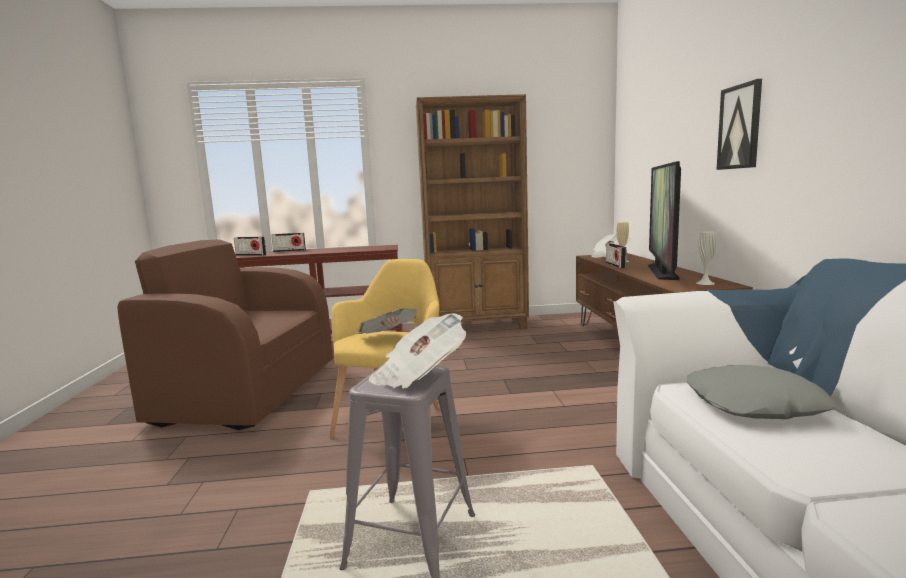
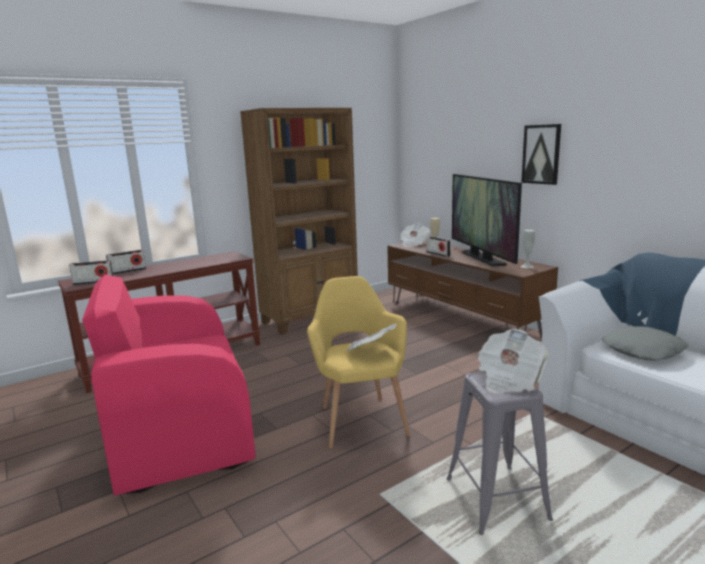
camera: 30 degrees left, 5 degrees up
brown armchair [118,239,333,430] -> pink armchair [82,275,256,495]

